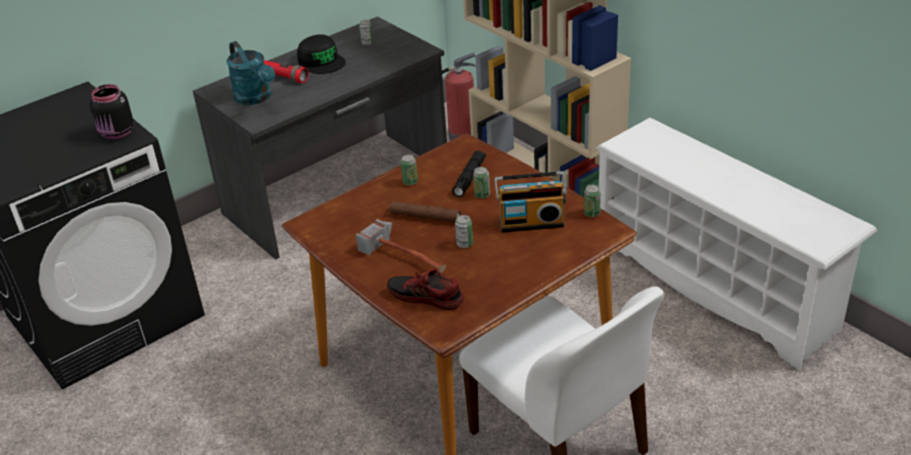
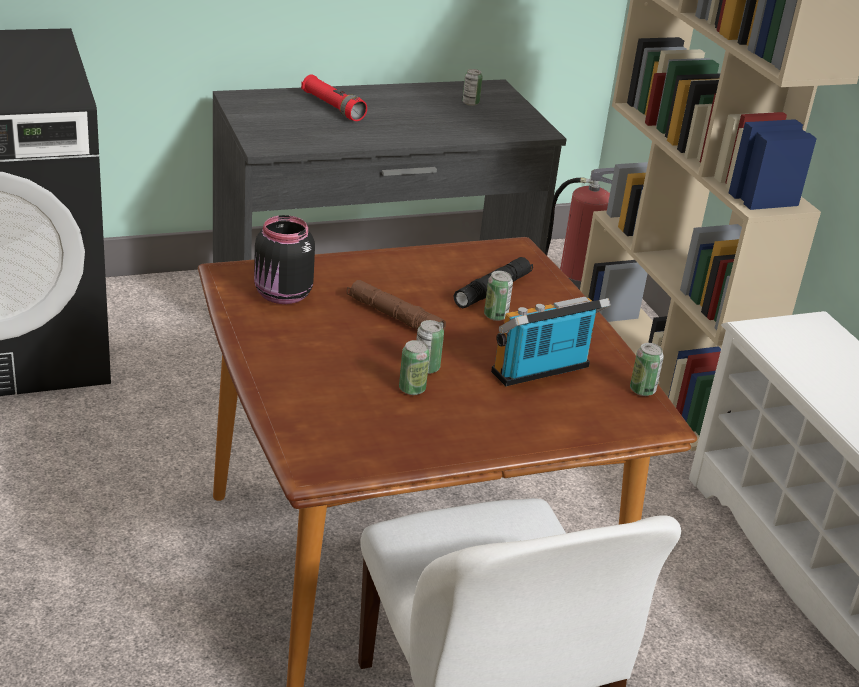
camera: 15 degrees right, 5 degrees down
black jar [90,84,134,139] -> black jar moved to [254,215,315,304]
turquoise watering can [226,41,275,105] -> none
black cap [297,34,346,74] -> none
hammer [356,219,446,273] -> none
shoe [387,269,464,310] -> none
can [401,154,418,185] -> can moved to [399,340,430,395]
radio [495,171,567,233] -> radio turned 135 degrees clockwise [491,297,611,386]

